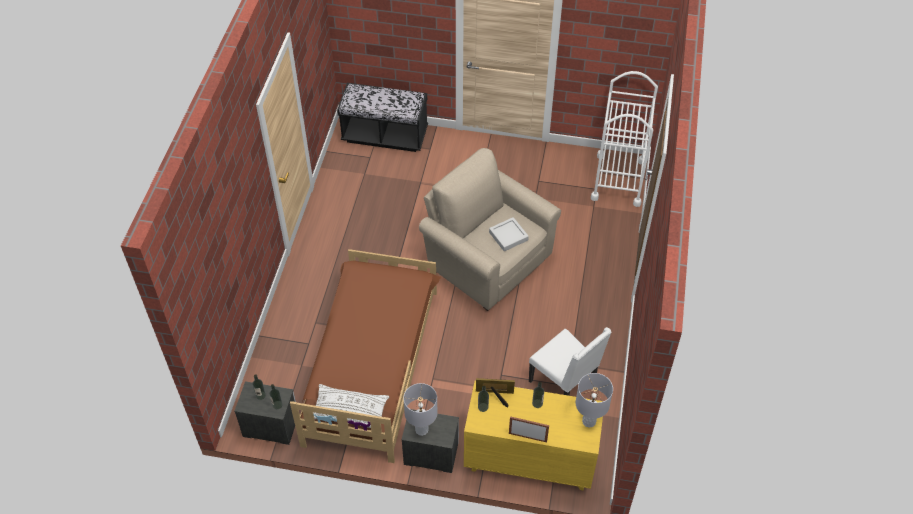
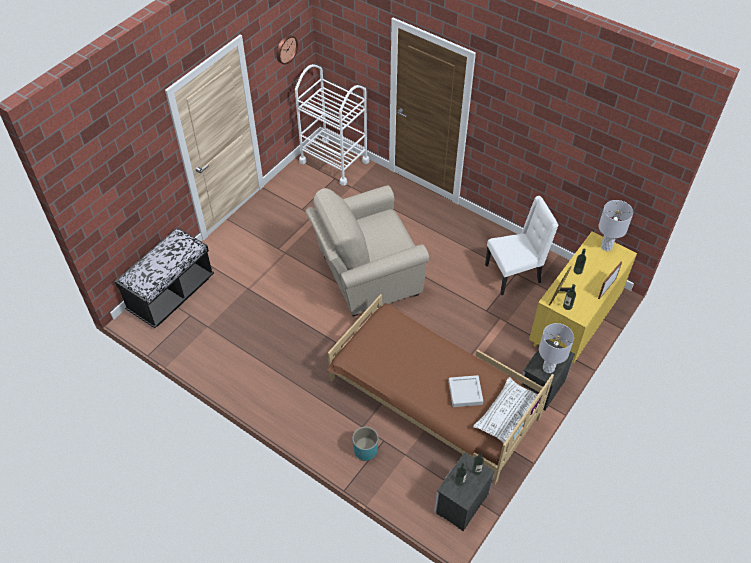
camera: 65 degrees left, 0 degrees up
grey tray [489,217,529,251] -> grey tray moved to [448,375,483,407]
none -> wall clock [277,35,298,65]
none -> turquoise planter [352,427,378,461]

